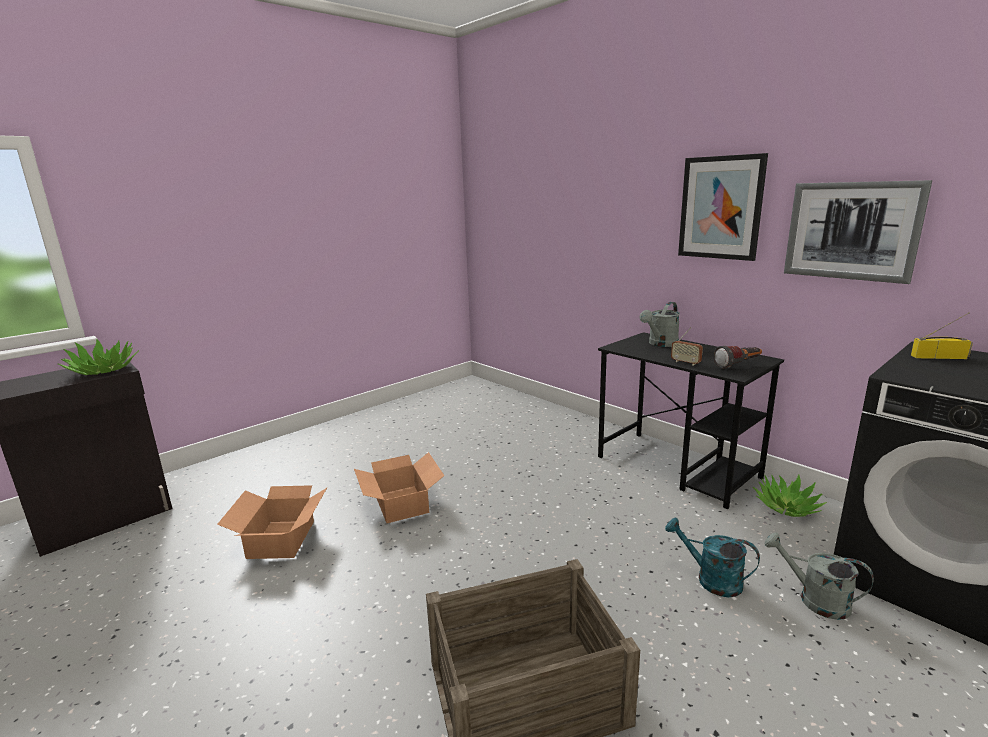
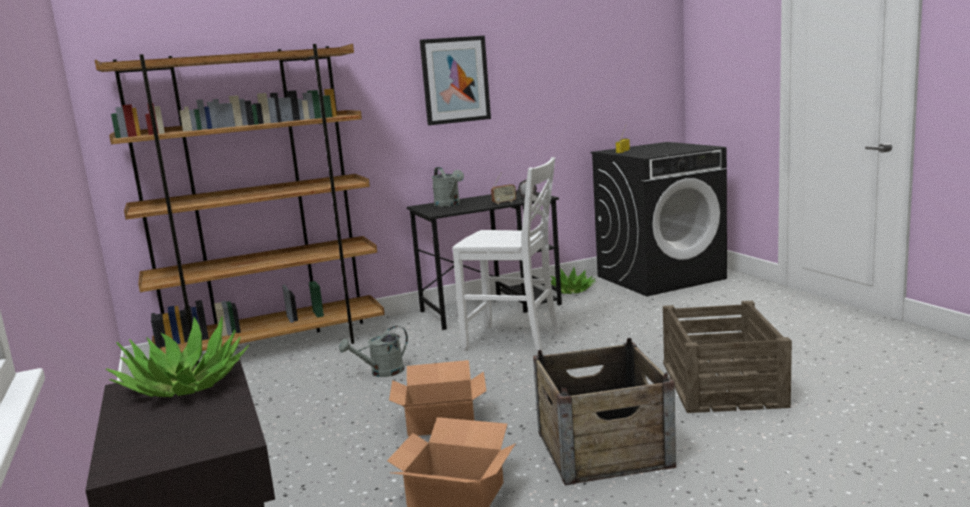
camera: 70 degrees left, 5 degrees down
turquoise watering can [665,517,760,597] -> none
grey watering can [765,533,874,620] -> grey watering can moved to [339,326,408,377]
picture [784,180,932,284] -> none
none -> brown bookcase [95,44,385,366]
none -> white chair [452,157,559,354]
none -> crate [533,338,676,485]

